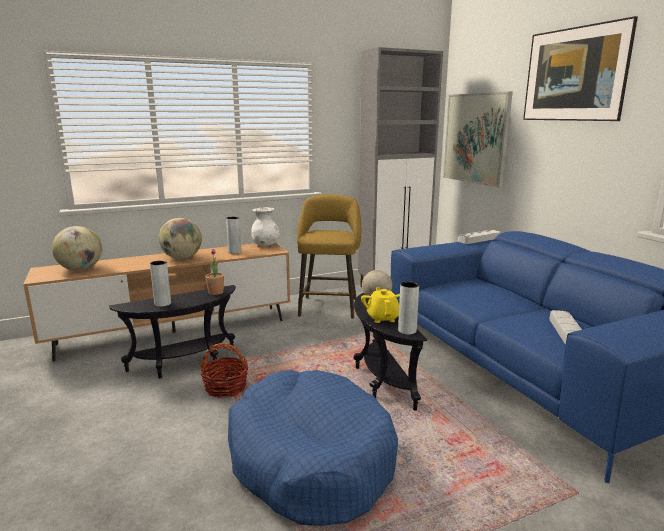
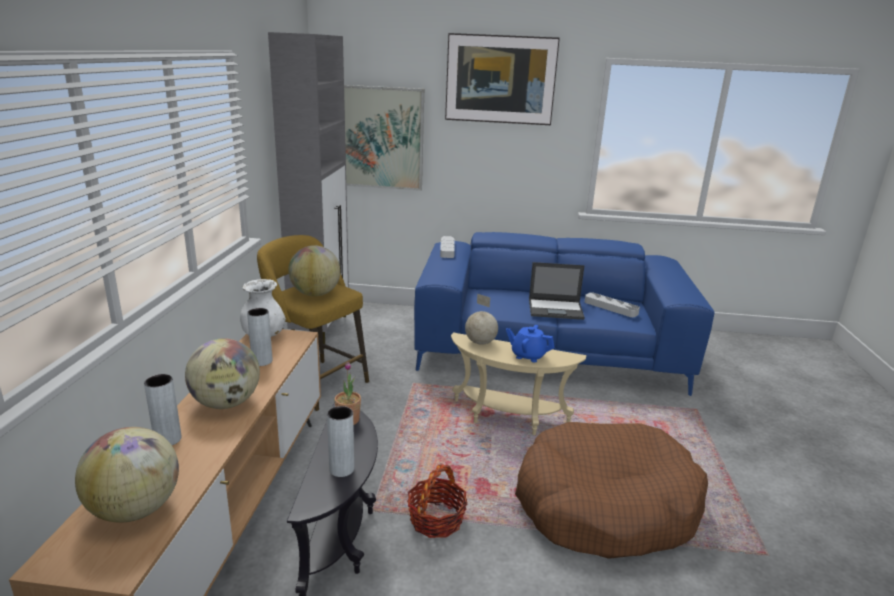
camera: 60 degrees left, 5 degrees up
blue dog bed [228,369,398,526] -> brown dog bed [515,422,708,559]
black side table [354,293,427,411] -> beige side table [451,332,586,435]
yellow teapot [361,287,400,323] -> blue teapot [506,325,554,363]
grey vase [398,281,419,335] -> grey vase moved to [144,374,181,445]
none -> globe [288,245,341,296]
none -> laptop [529,262,585,320]

